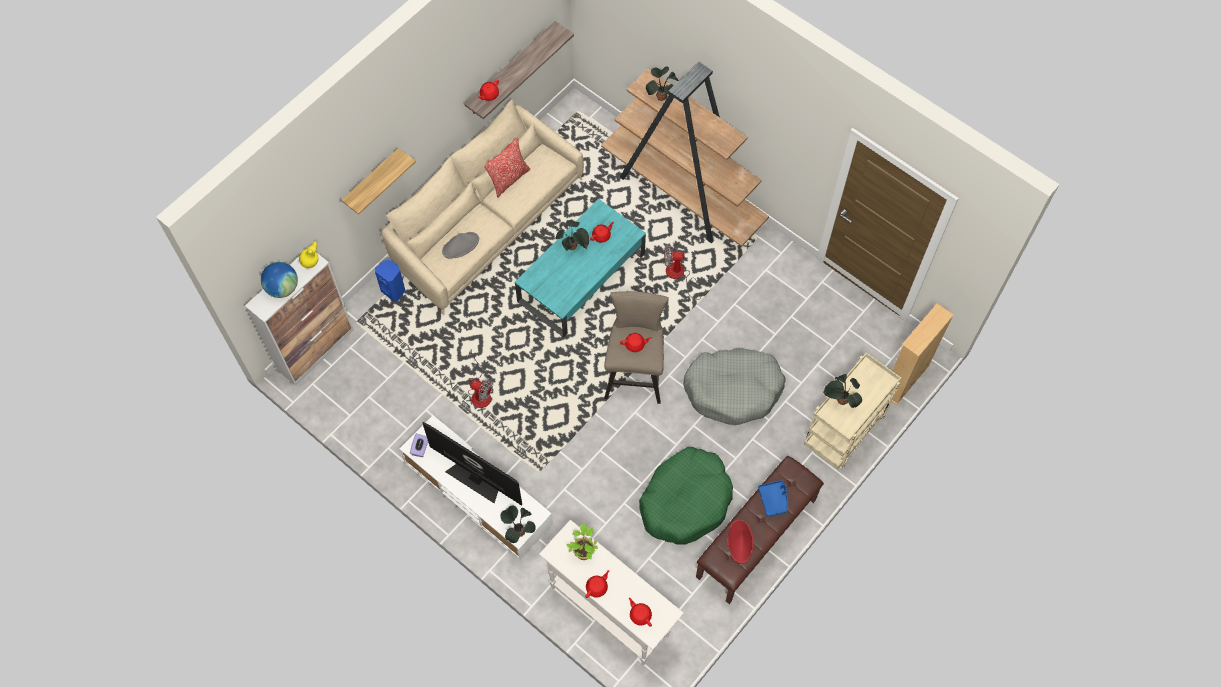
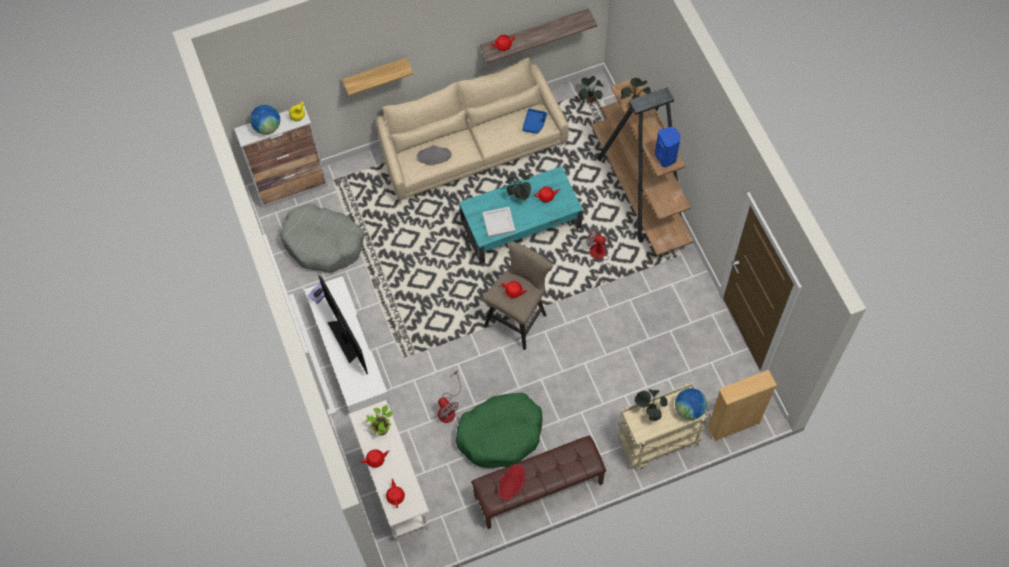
camera: 30 degrees right, 0 degrees up
blue speaker [375,260,405,301] -> blue speaker moved to [655,127,681,168]
fan [467,350,493,408] -> fan moved to [438,370,461,423]
pillow [484,138,530,198] -> none
potted plant [500,506,536,543] -> potted plant moved to [579,76,603,103]
grey dog bed [683,348,786,425] -> grey dog bed moved to [280,204,364,273]
blue tray [758,480,788,517] -> blue tray moved to [522,109,547,134]
none -> white tray [482,207,515,238]
none -> globe [675,388,707,420]

